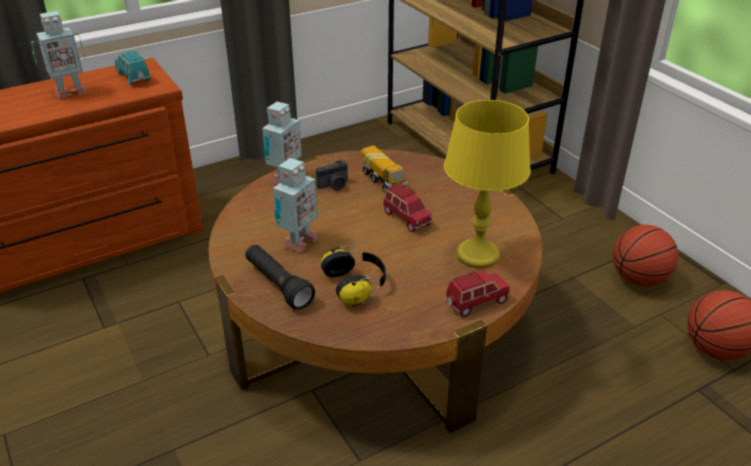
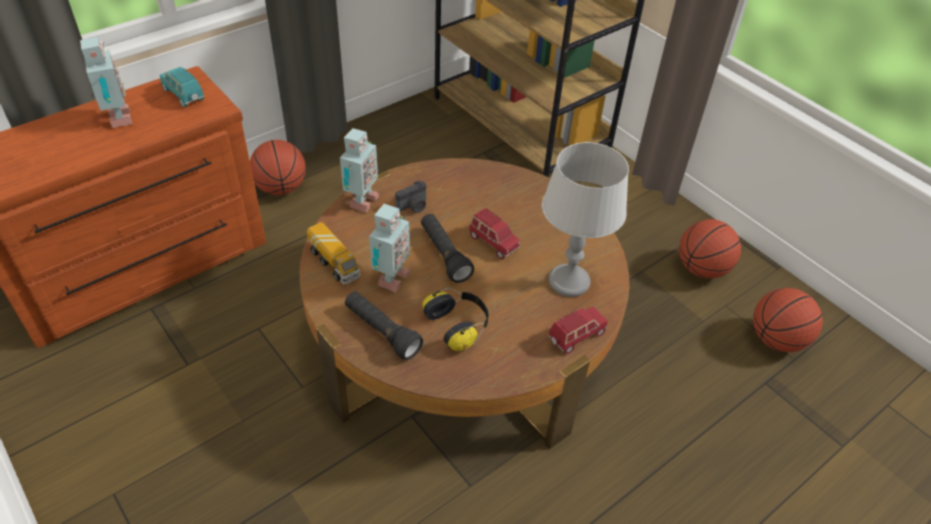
camera: 10 degrees left, 10 degrees up
toy robot [31,11,87,99] -> toy robot turned 75 degrees counterclockwise [80,37,132,128]
toy truck [361,145,408,193] -> toy truck moved to [307,222,361,285]
yellow table lamp [444,100,531,268] -> grey table lamp [542,142,629,297]
none -> basketball [250,140,306,195]
none -> black flashlight [421,214,474,283]

